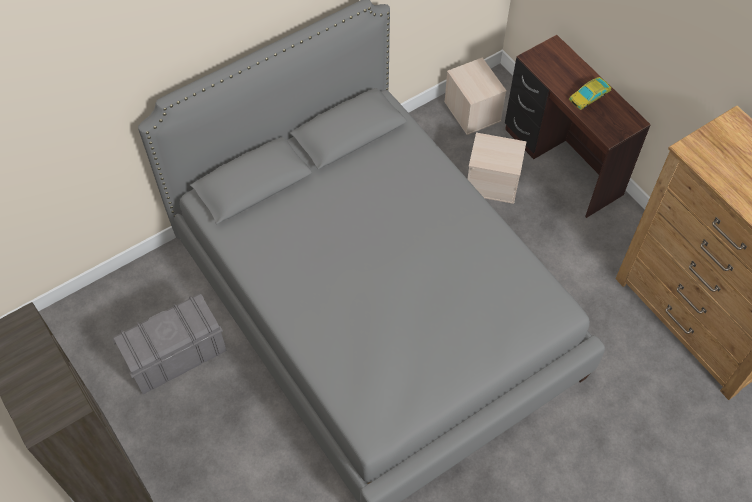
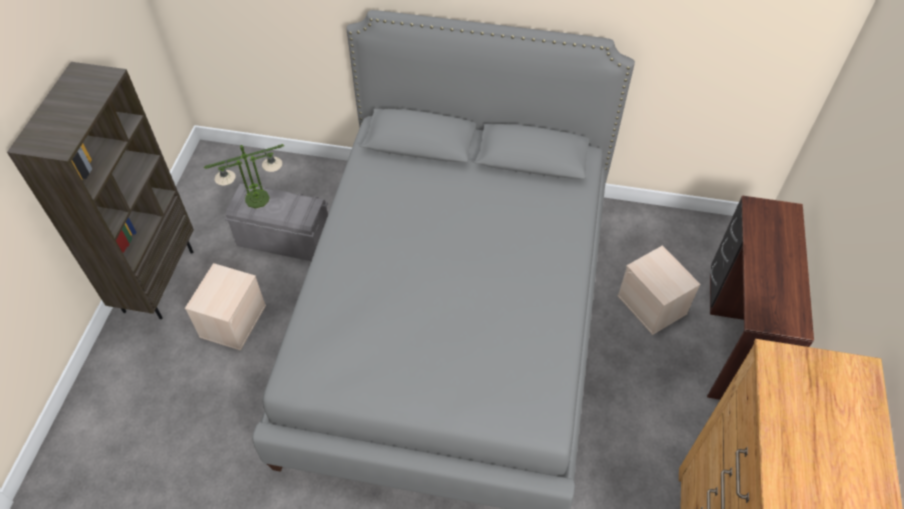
camera: 45 degrees right, 5 degrees down
beige storage box [444,57,507,135] -> beige storage box moved to [185,263,266,351]
toy car [569,77,611,110] -> none
none -> table lamp [204,144,284,208]

